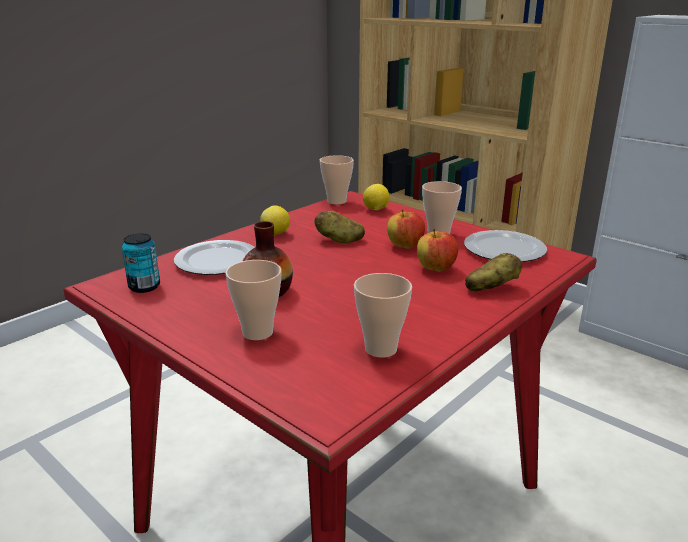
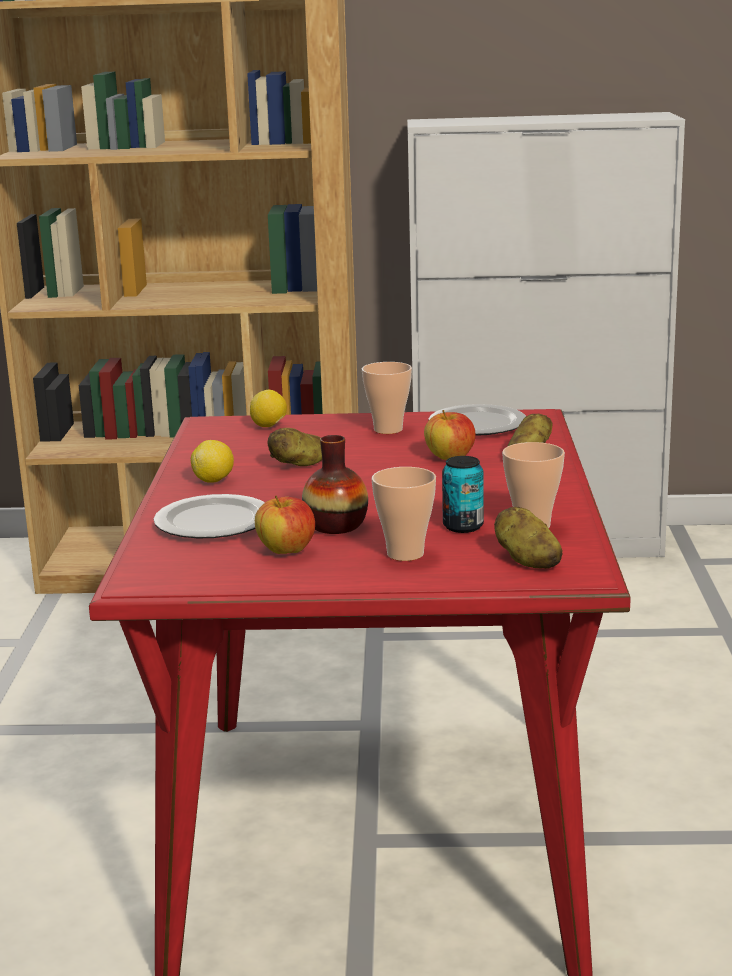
camera: 40 degrees left, 5 degrees down
can [122,233,160,293] -> can moved to [442,456,484,533]
cup [320,155,354,205] -> none
apple [387,209,425,249] -> apple moved to [255,495,315,554]
none -> potato [494,507,562,569]

